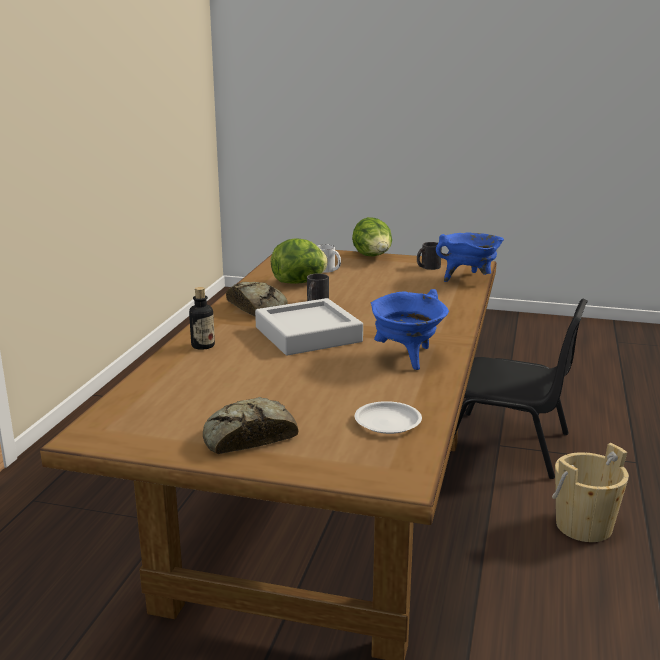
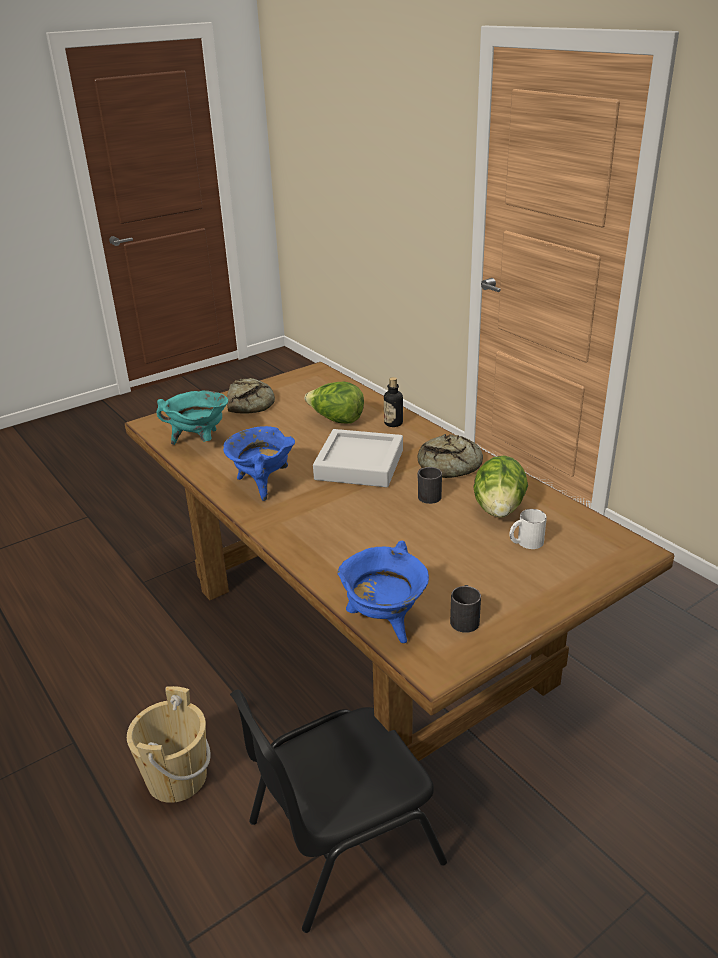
camera: 130 degrees right, 10 degrees up
lettuce [352,217,392,257] -> lettuce moved to [305,382,364,424]
white plate [355,401,422,434] -> turquoise cooking pot [157,391,228,445]

